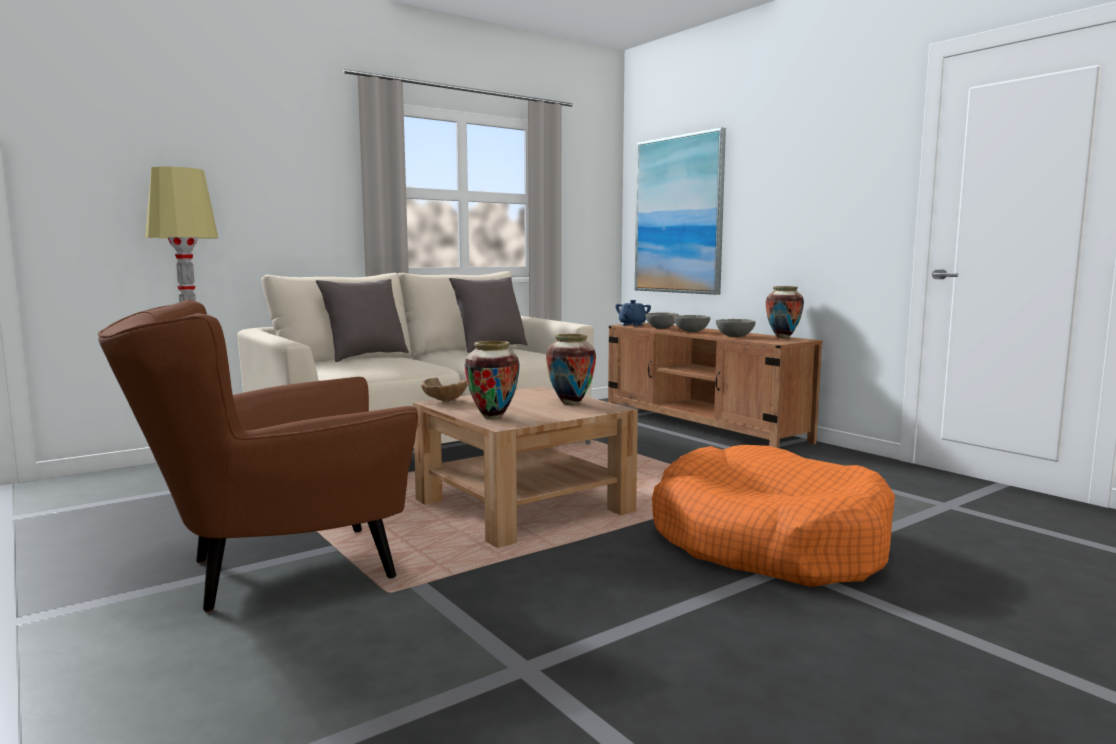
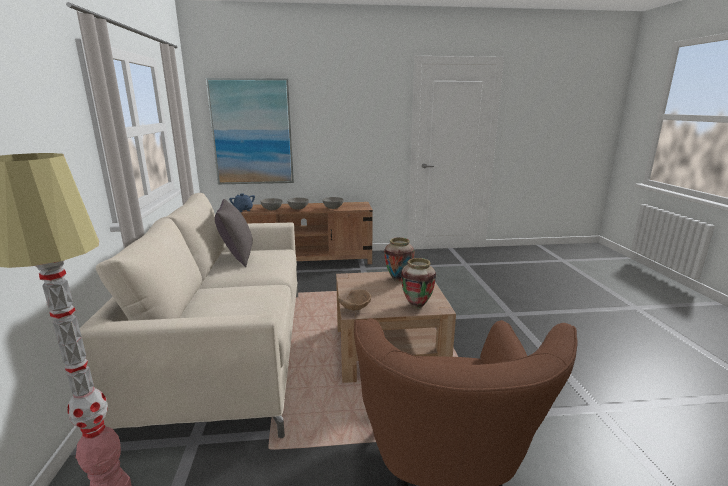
camera: 60 degrees left, 10 degrees up
grey pillow [316,279,409,362] -> none
orange dog bed [652,445,895,587] -> none
vase [766,286,804,338] -> none

